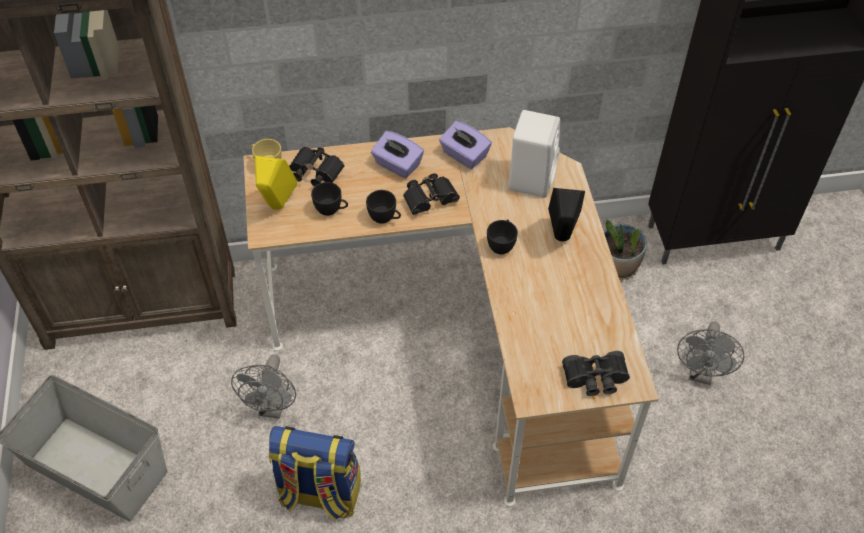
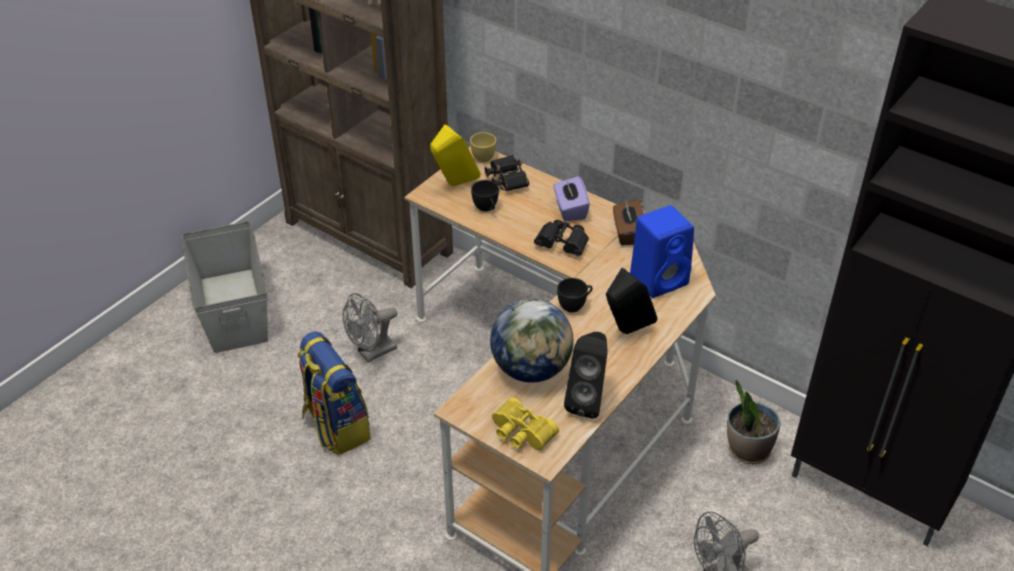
camera: 45 degrees right, 10 degrees down
black cup [366,190,401,224] -> none
purple tissue box [439,121,492,169] -> brown tissue box [613,200,645,245]
white speaker [508,110,560,198] -> blue speaker [630,205,694,298]
black binoculars [562,351,630,396] -> yellow binoculars [492,397,559,450]
none -> globe [490,299,574,383]
none -> black speaker [564,332,608,419]

